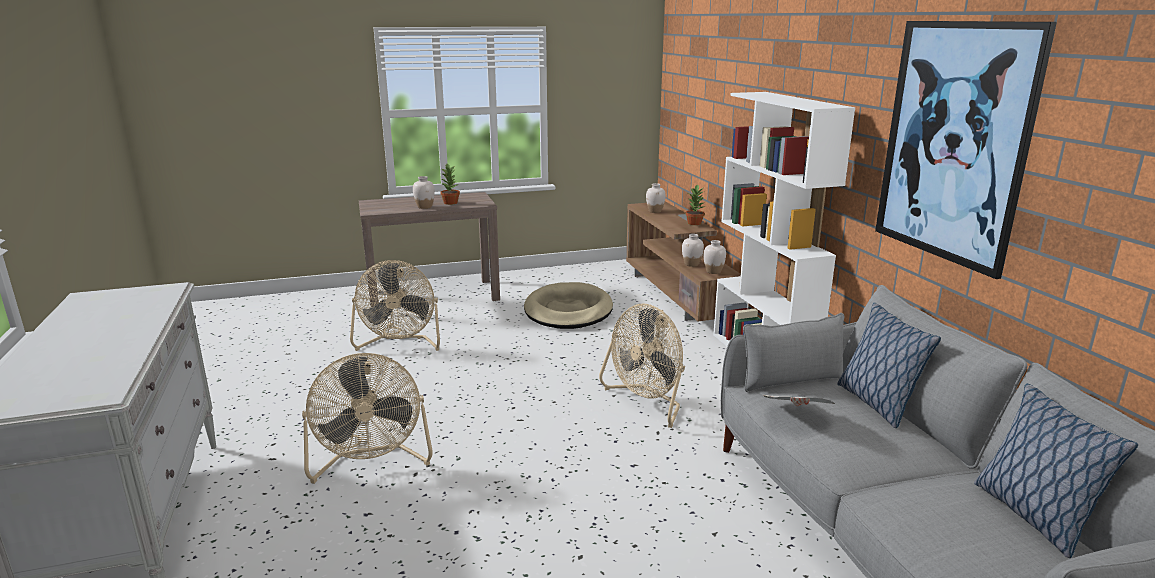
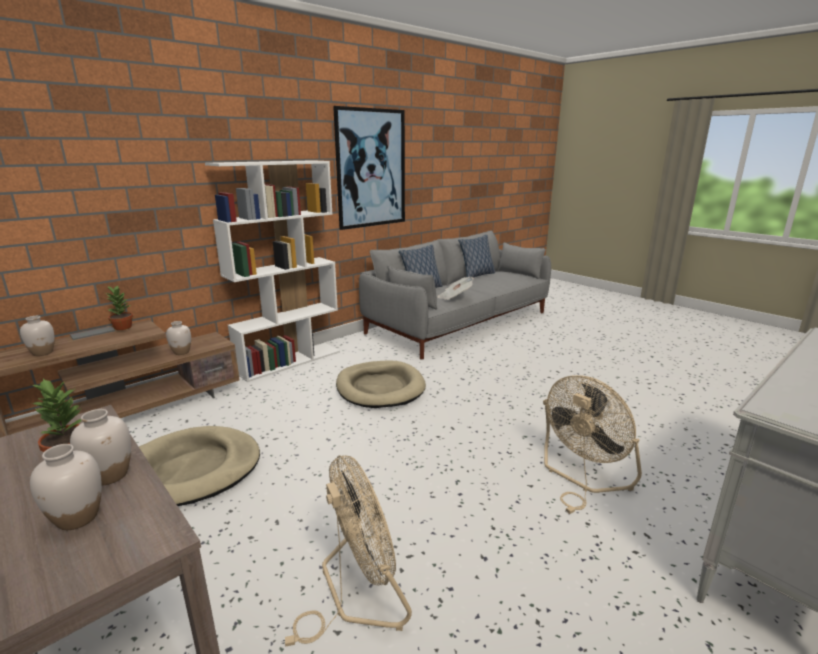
camera: 115 degrees left, 0 degrees up
beige fan [599,304,685,428] -> beige dog bed [336,361,426,408]
white vase [704,240,726,274] -> white vase moved to [30,444,102,530]

